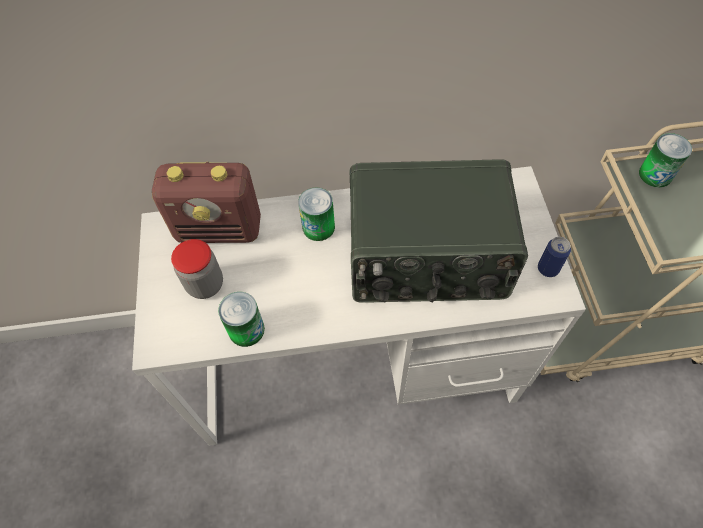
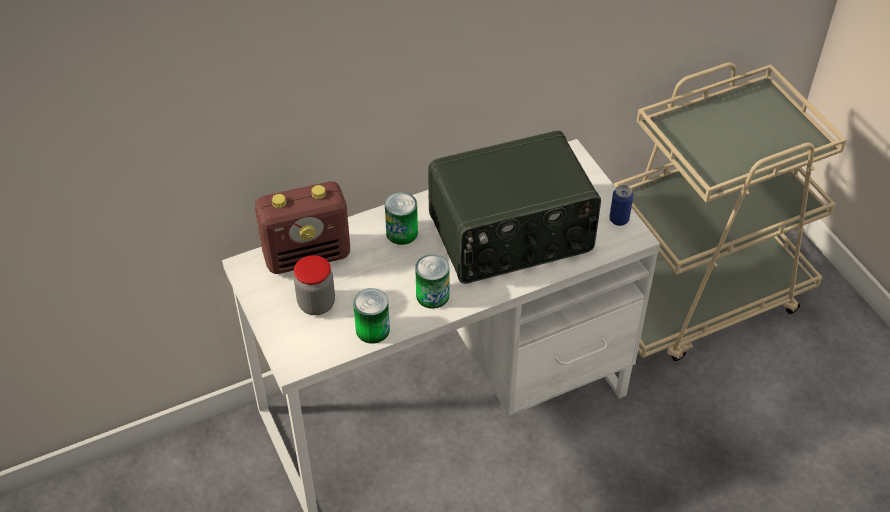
camera: 20 degrees left, 10 degrees down
can [639,133,692,188] -> can moved to [415,254,450,309]

